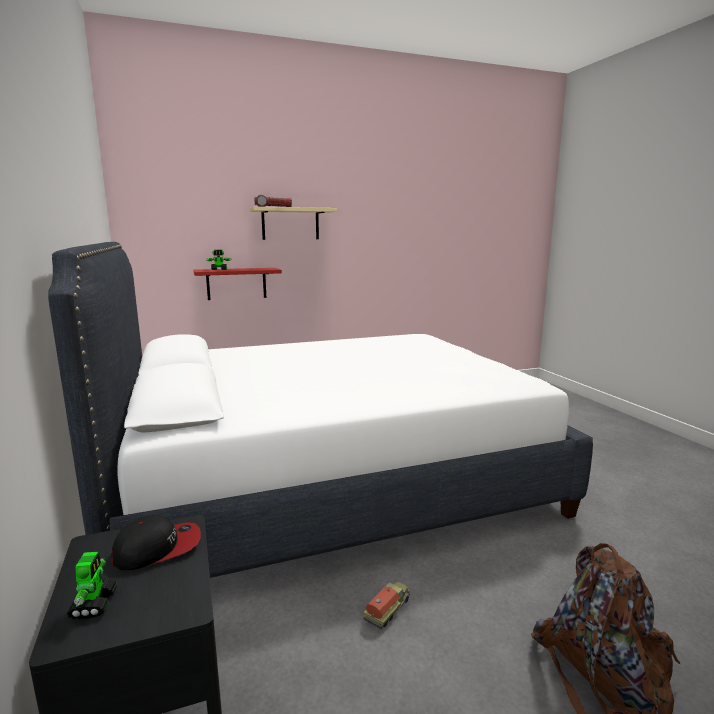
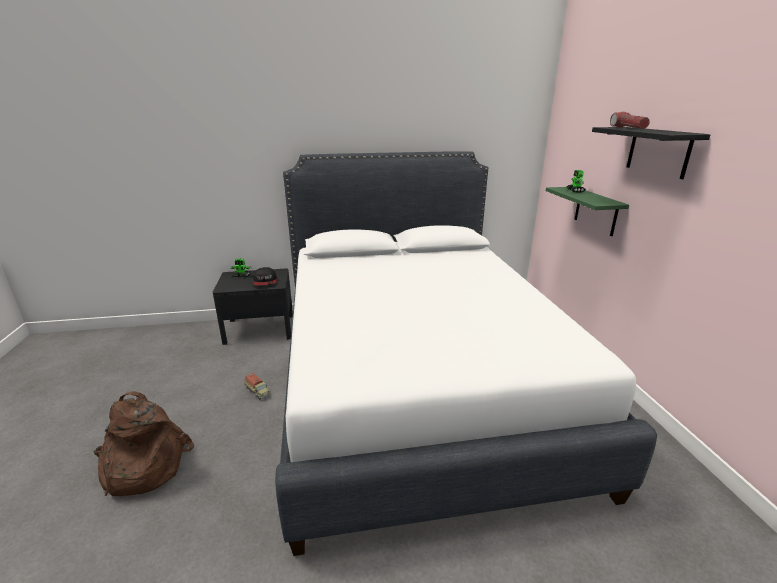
camera: 100 degrees right, 10 degrees up
red shelf [193,268,282,300] -> green shelf [546,187,629,236]
beige shelf [250,207,337,240] -> black shelf [592,127,711,179]

